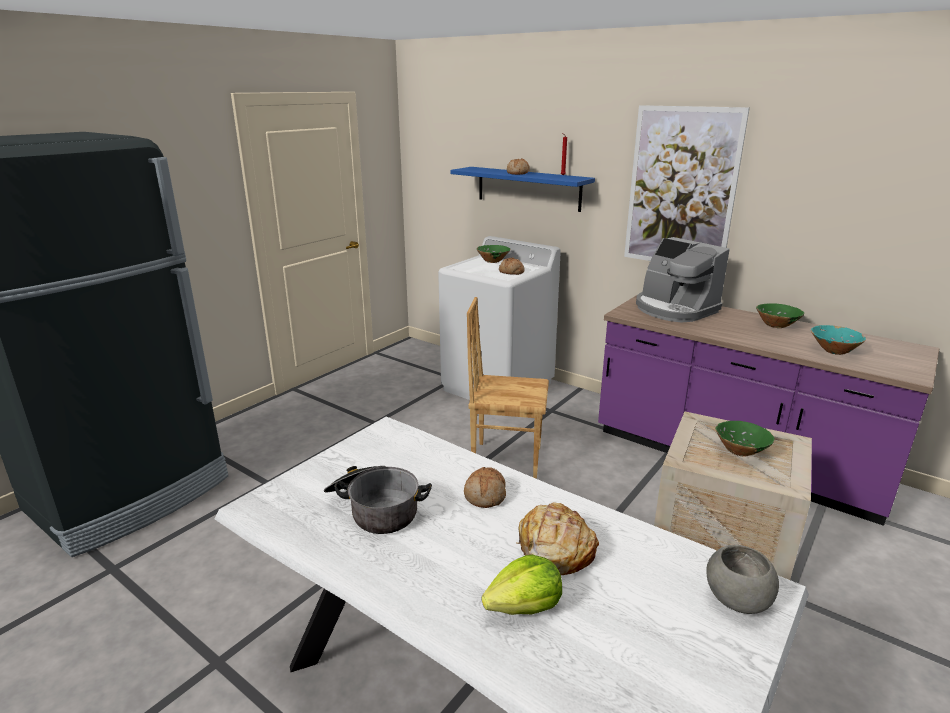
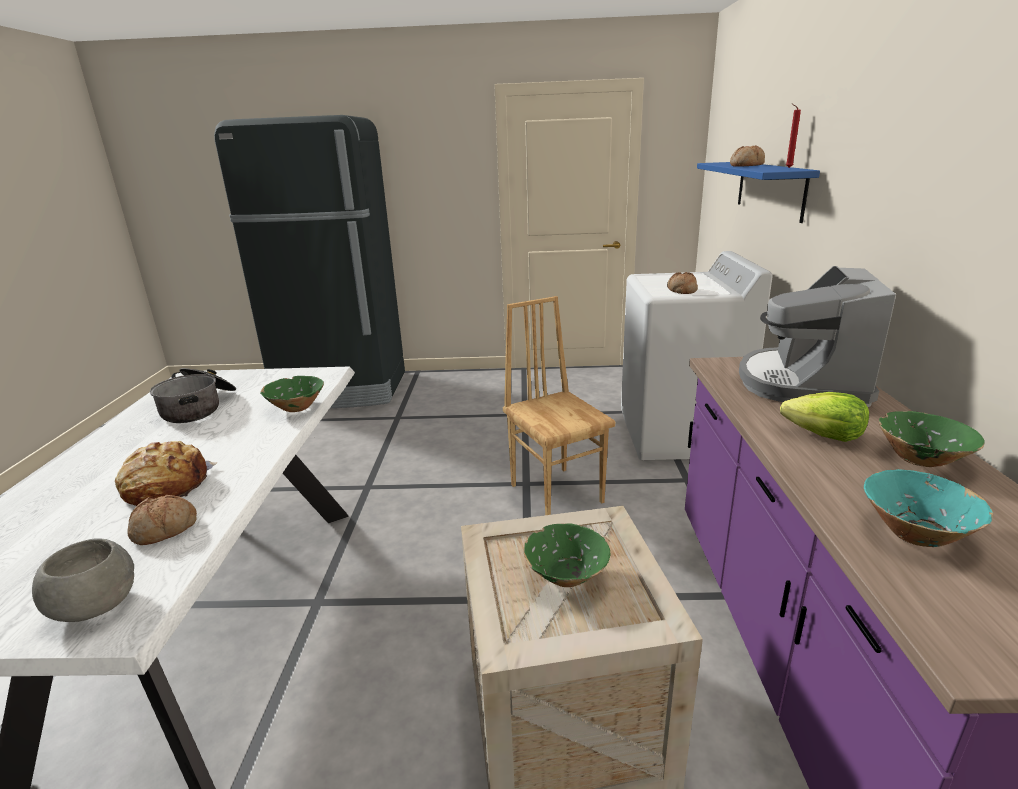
camera: 55 degrees right, 0 degrees up
bread [464,467,506,508] -> bread moved to [127,495,197,545]
green bowl [477,245,511,263] -> green bowl moved to [260,376,324,412]
lettuce [482,555,562,615] -> lettuce moved to [780,392,869,442]
picture [624,105,750,261] -> none

